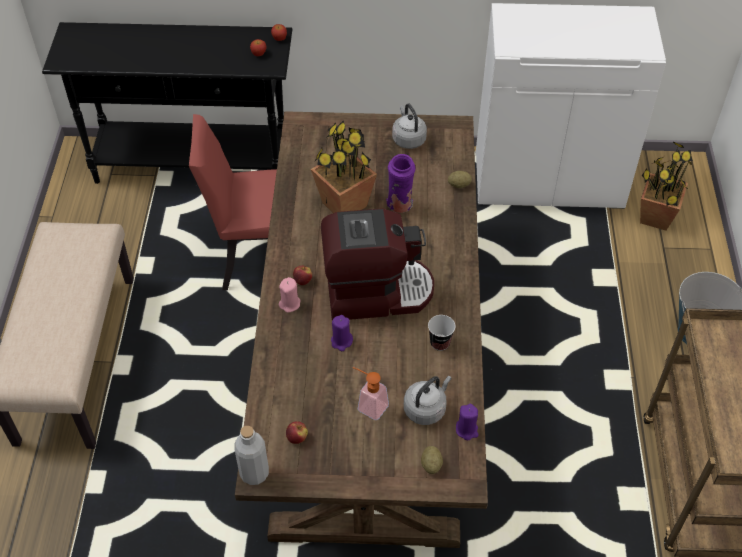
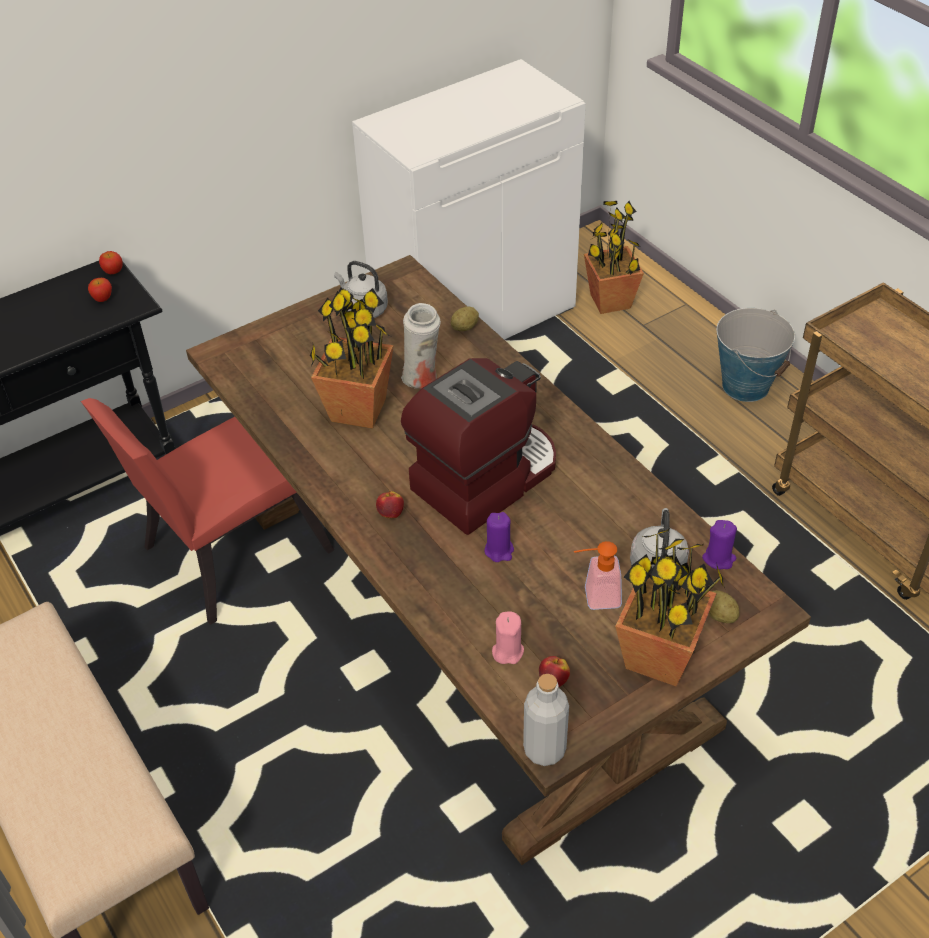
camera: 35 degrees left, 5 degrees down
pink candle [279,277,300,313] -> pink candle moved to [492,611,524,664]
purple vase [386,154,416,213] -> white vase [401,303,441,389]
cup [428,315,456,351] -> none
none -> potted plant [615,528,725,686]

